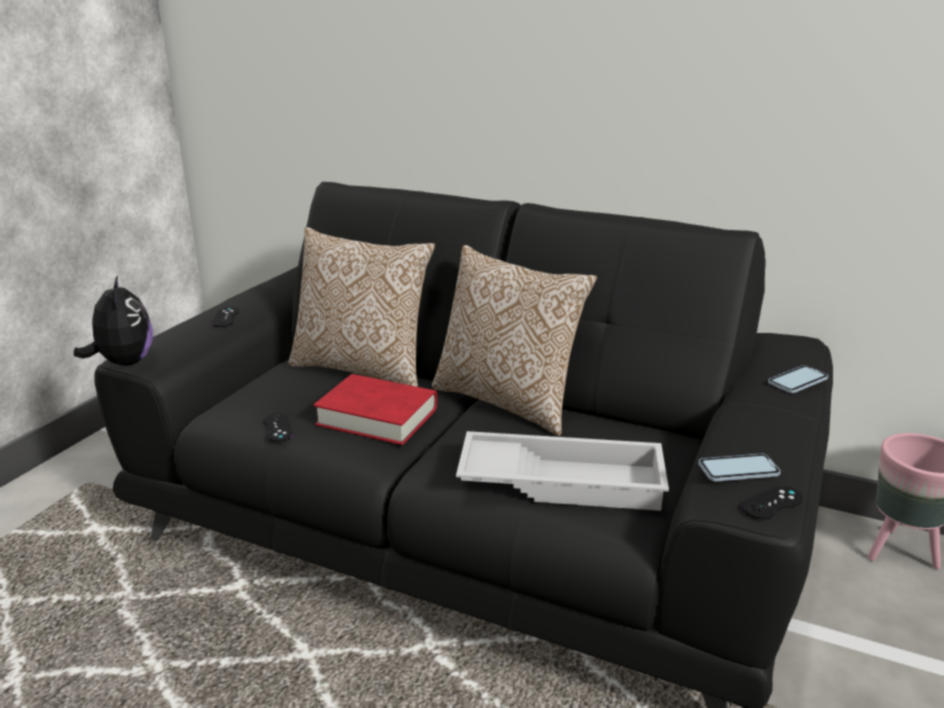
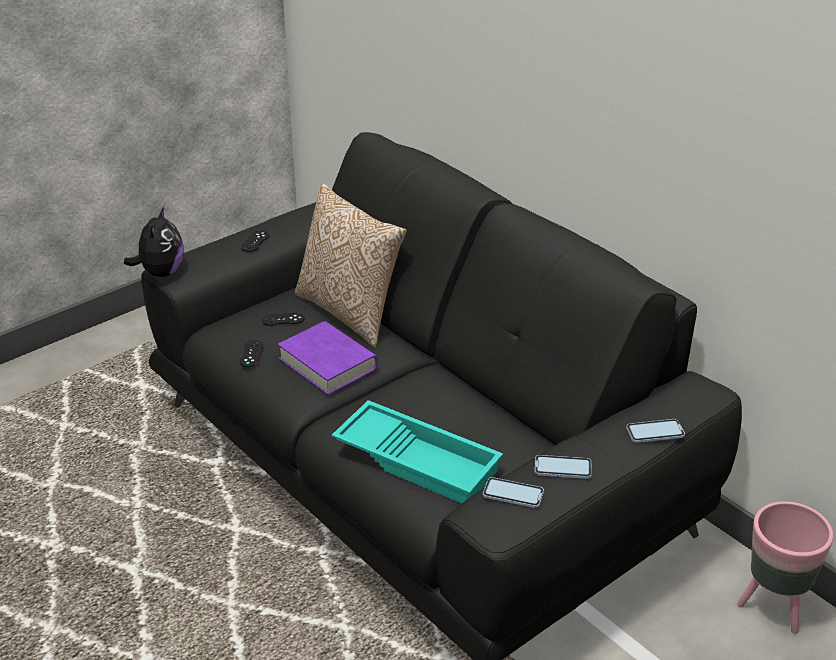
camera: 25 degrees right, 10 degrees up
red book [314,374,437,445] -> purple book [278,321,378,395]
pillow [432,245,597,436] -> none
white tray [456,431,669,511] -> turquoise tray [332,400,503,503]
black game controller [741,486,803,520] -> black game controller moved to [262,313,304,326]
none -> phone [534,455,592,479]

